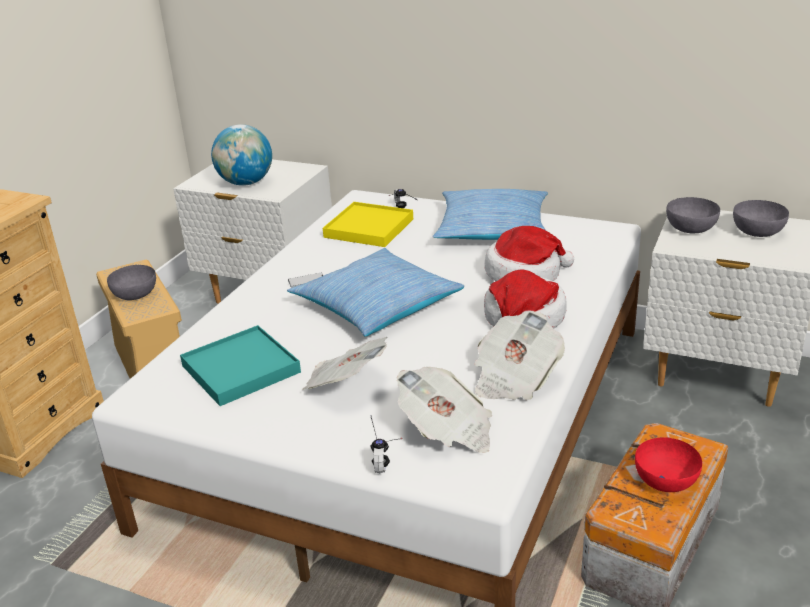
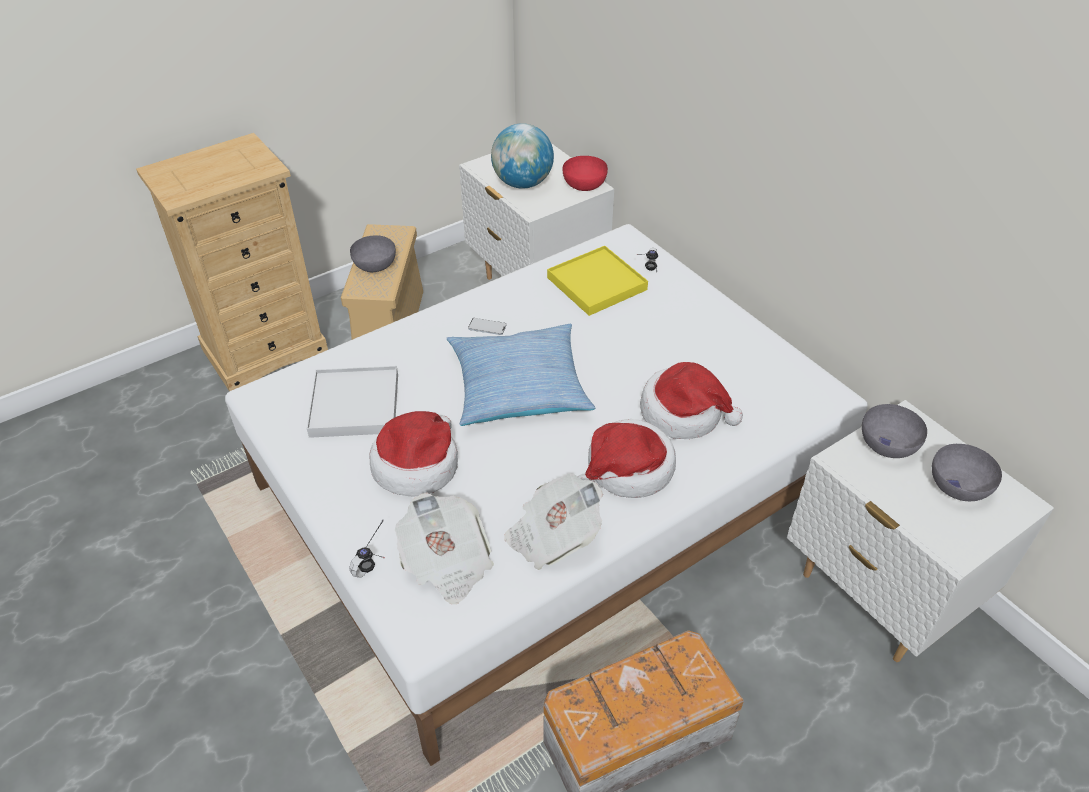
camera: 30 degrees right, 15 degrees up
turquoise tray [180,325,301,406] -> white tray [306,366,398,438]
newspaper [302,337,387,390] -> hat [369,411,458,497]
pillow [433,189,548,240] -> none
red bowl [635,437,702,492] -> red bowl moved to [563,156,608,191]

